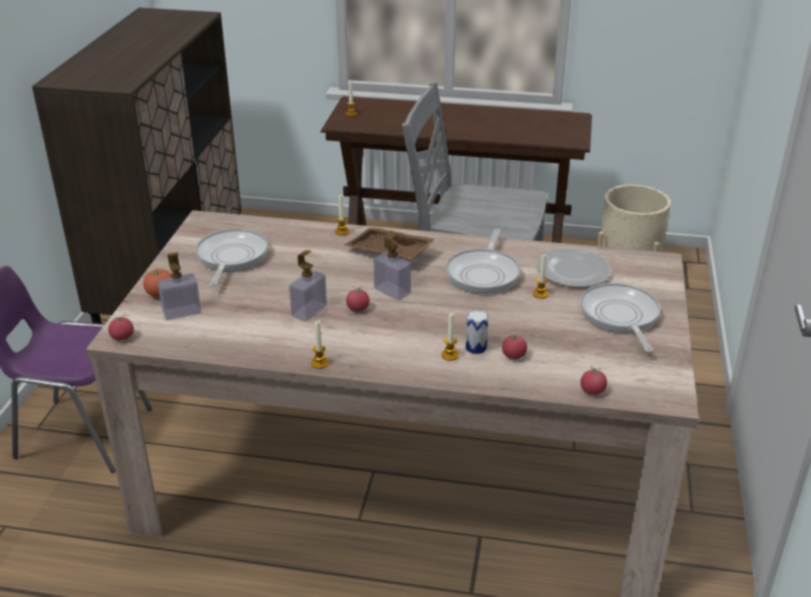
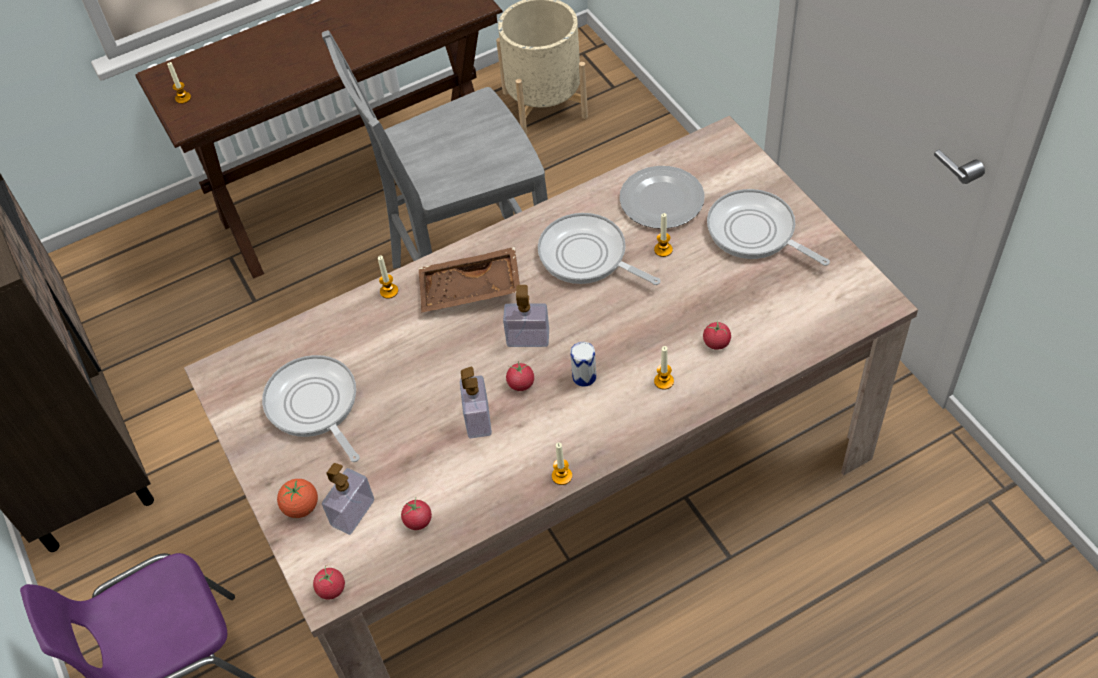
camera: 35 degrees left, 20 degrees up
frying pan [446,228,521,294] -> frying pan turned 150 degrees clockwise [538,213,660,285]
can [466,310,488,354] -> can moved to [570,342,596,387]
tomato [580,366,607,395] -> tomato moved to [401,498,432,530]

